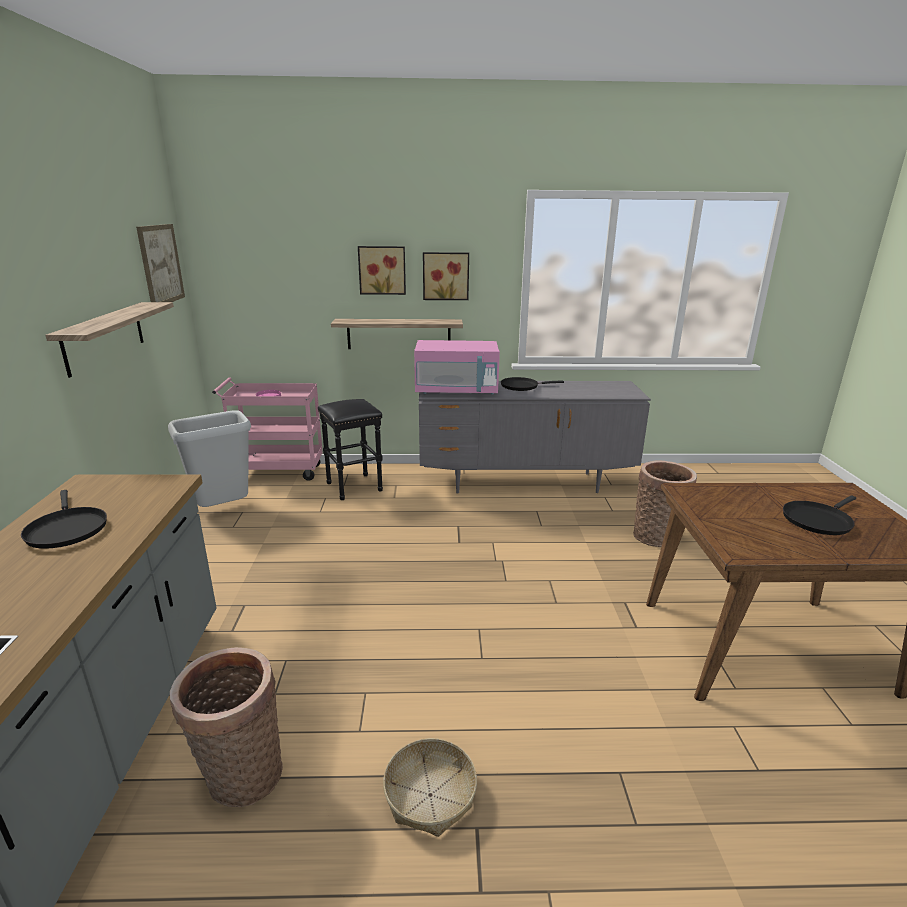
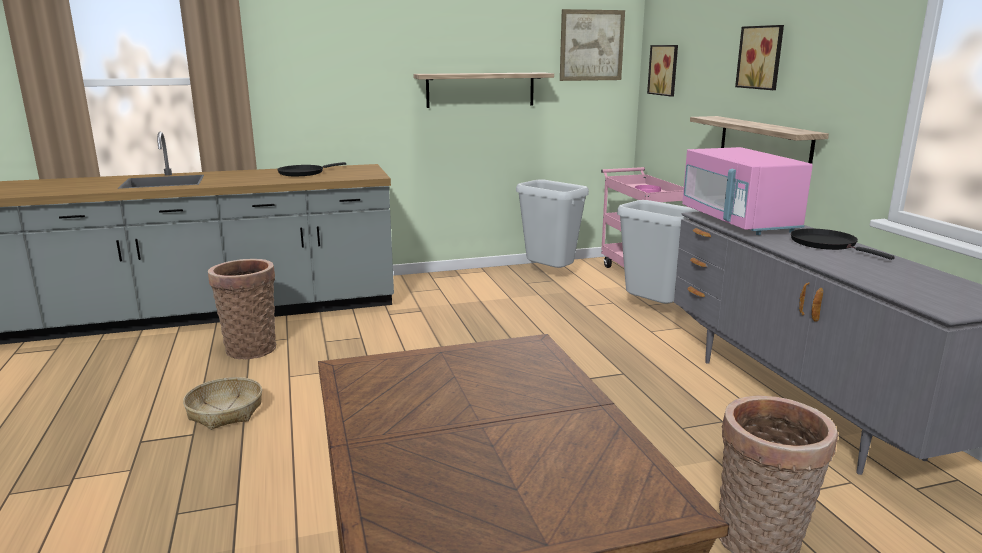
camera: 75 degrees right, 5 degrees down
black stool [318,399,383,500] -> grey trash can [617,200,700,303]
picture [423,252,469,300] -> picture moved to [647,45,678,97]
black frying pan [783,495,856,535] -> none

